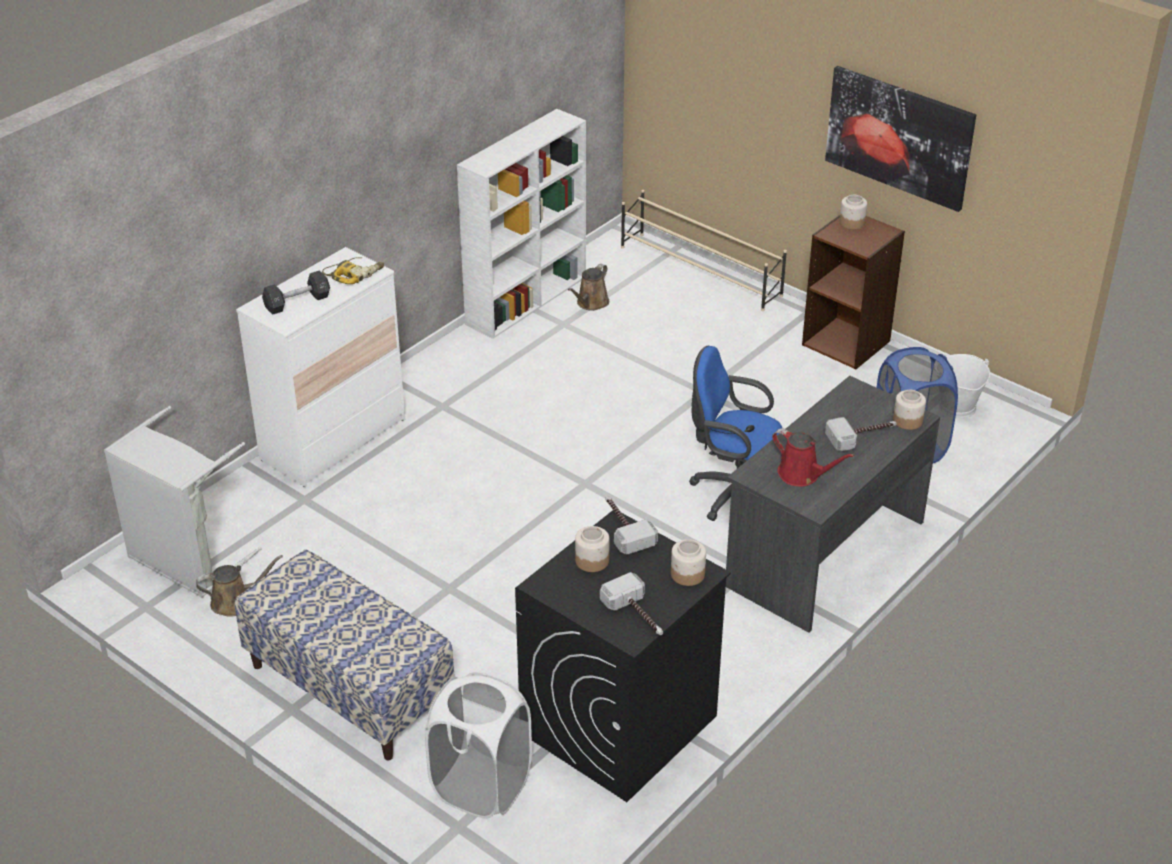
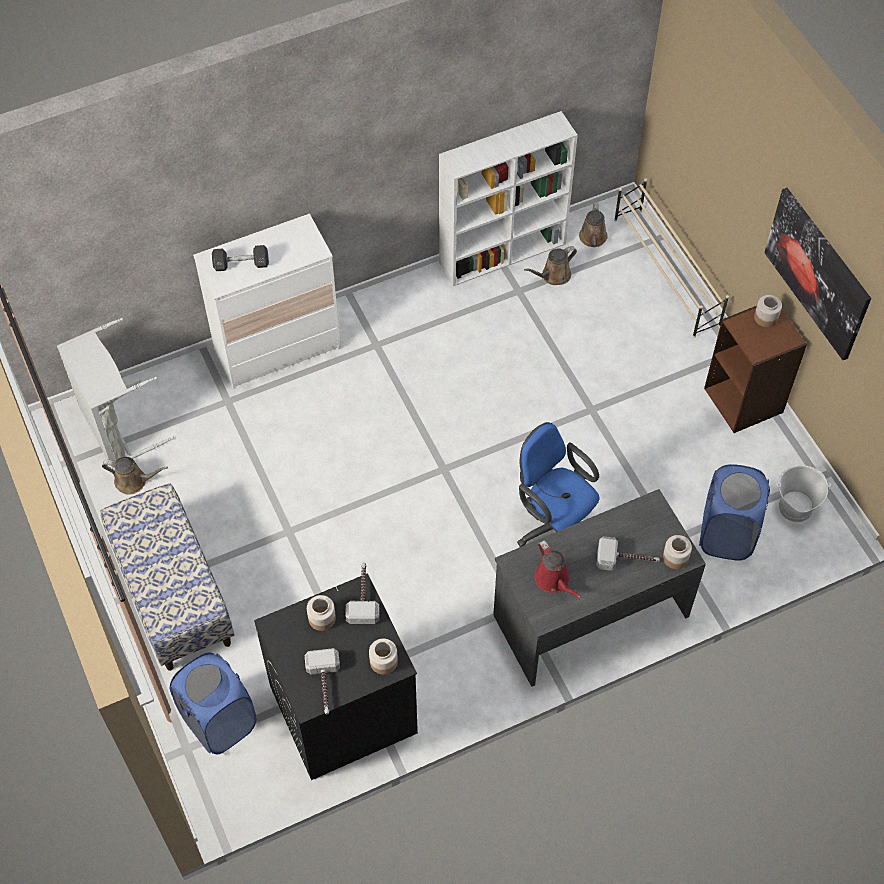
camera: 25 degrees right, 20 degrees up
power drill [322,257,384,284] -> none
white laundry basket [425,672,532,819] -> blue laundry basket [169,653,257,754]
none -> brown watering can [579,203,608,247]

